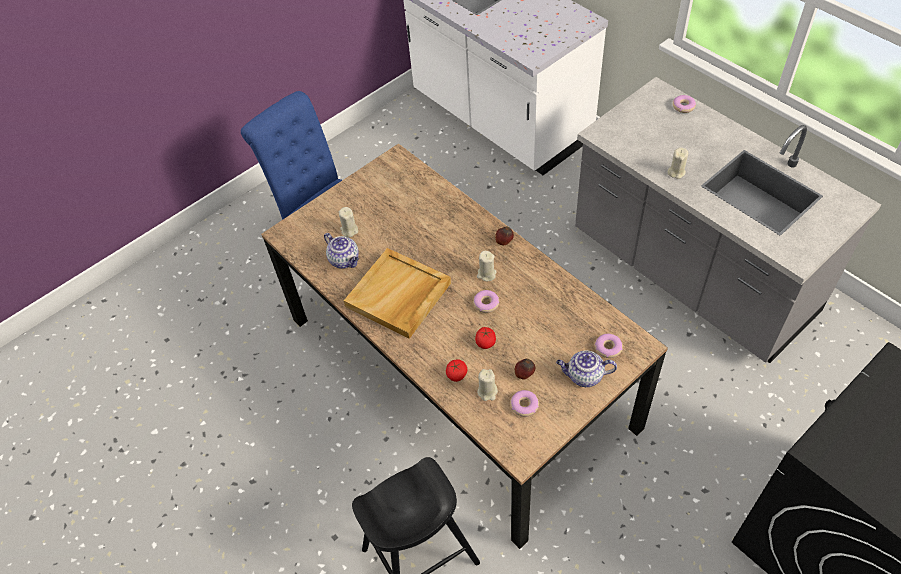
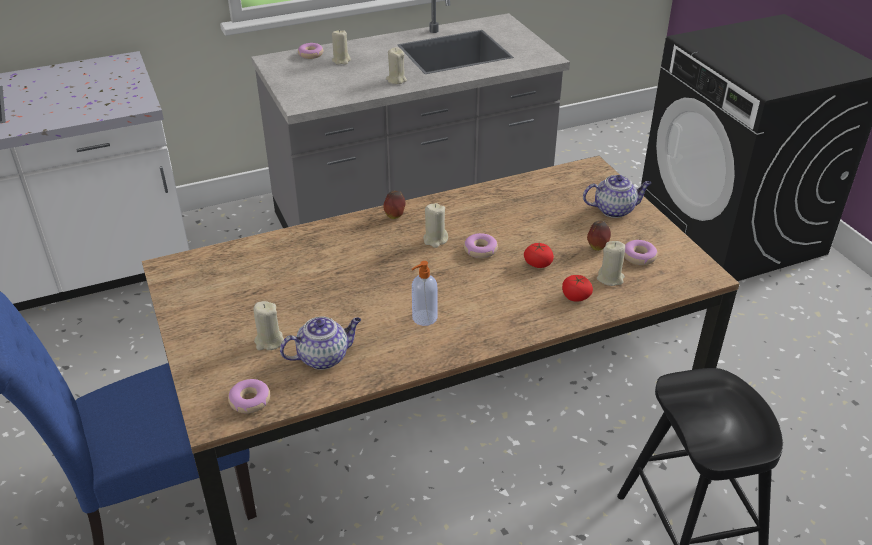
camera: 75 degrees left, 15 degrees down
beige tray [344,248,451,339] -> soap dispenser [412,261,437,326]
teapot [556,351,617,387] -> teapot turned 120 degrees counterclockwise [583,175,652,218]
donut [595,334,623,358] -> donut moved to [228,379,270,414]
none -> beige candle [332,29,351,65]

